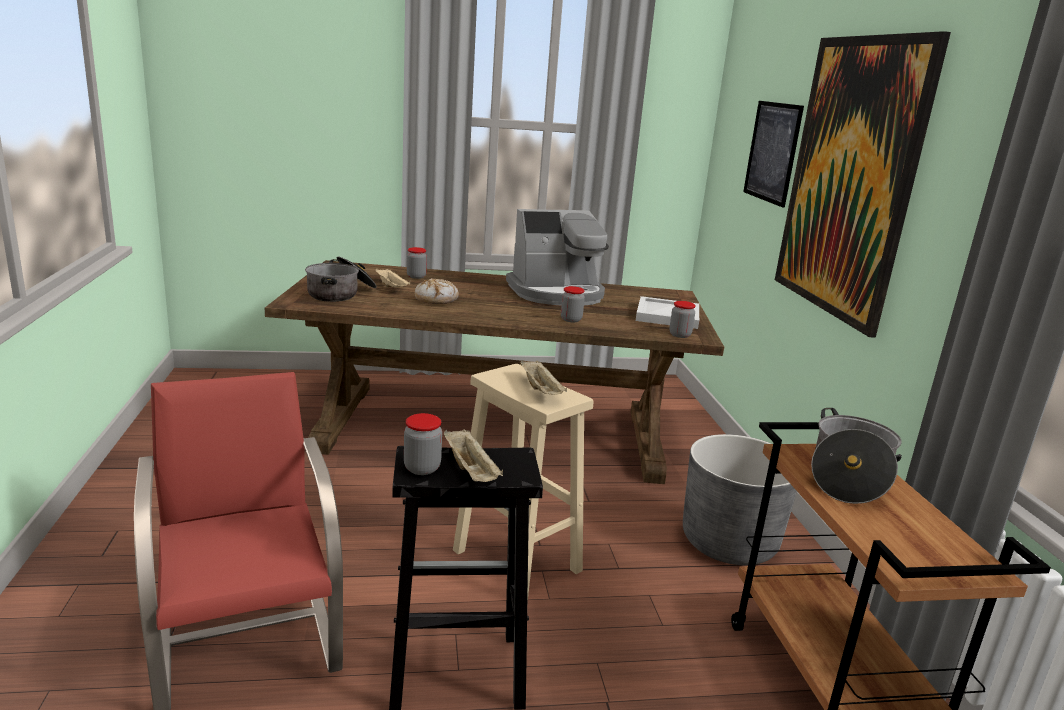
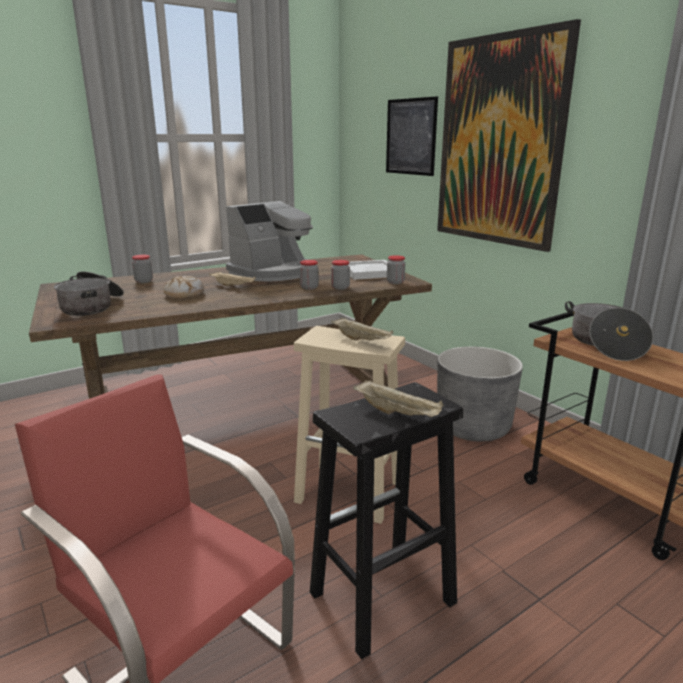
camera: 25 degrees left, 0 degrees up
beige tray [376,269,410,287] -> beige tray moved to [210,272,256,287]
jar [404,413,442,475] -> jar moved to [331,260,350,290]

